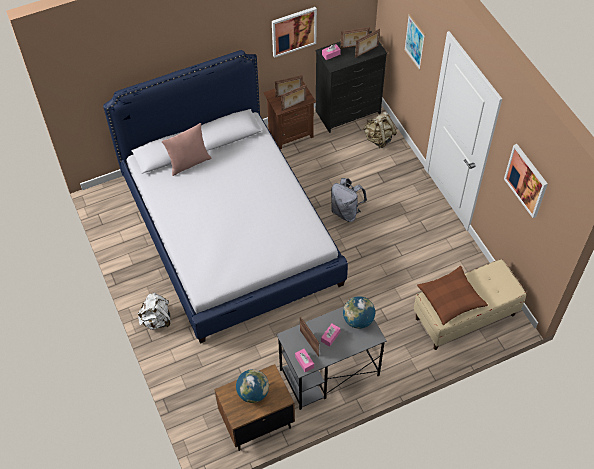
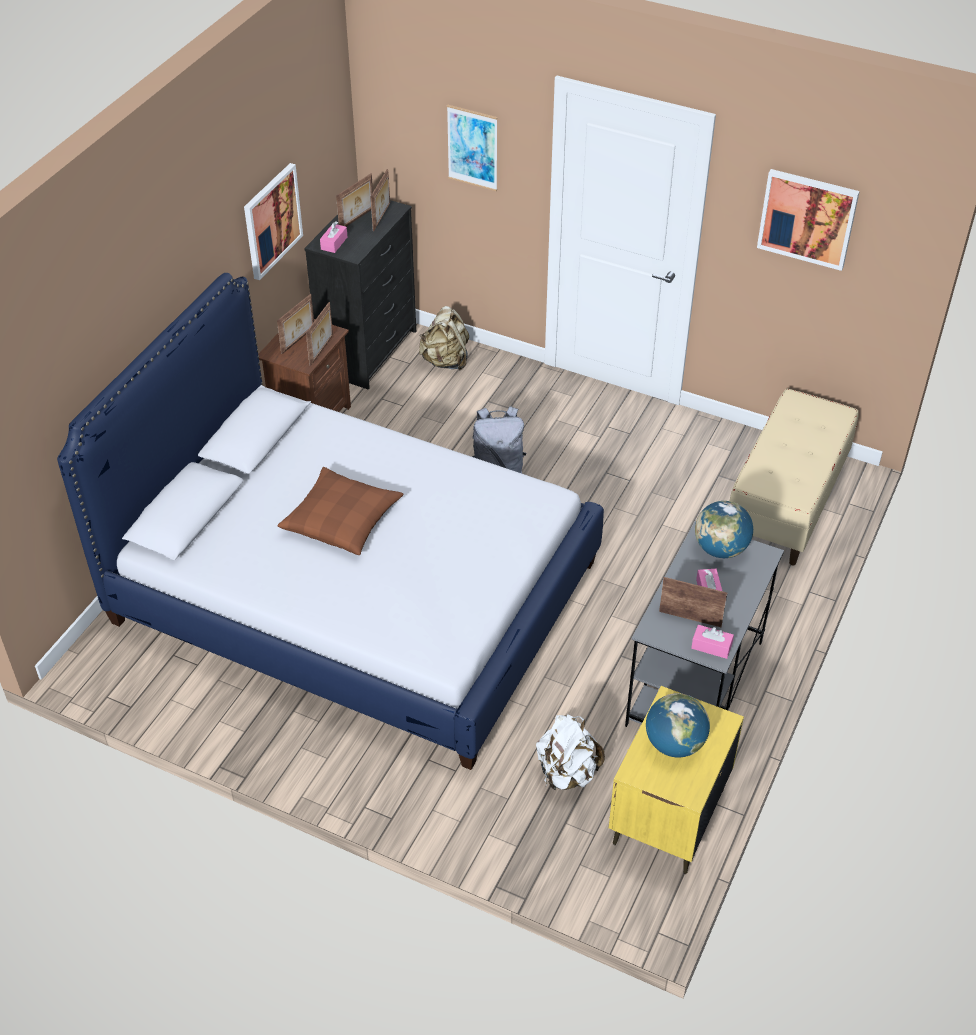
camera: 40 degrees left, 10 degrees down
white backpack [137,292,171,330] -> white backpack moved to [536,714,605,790]
pink pillow [162,123,211,176] -> none
brown nightstand [214,364,295,451] -> yellow nightstand [609,686,744,874]
brown pillow [417,266,488,325] -> brown pillow moved to [278,467,403,555]

